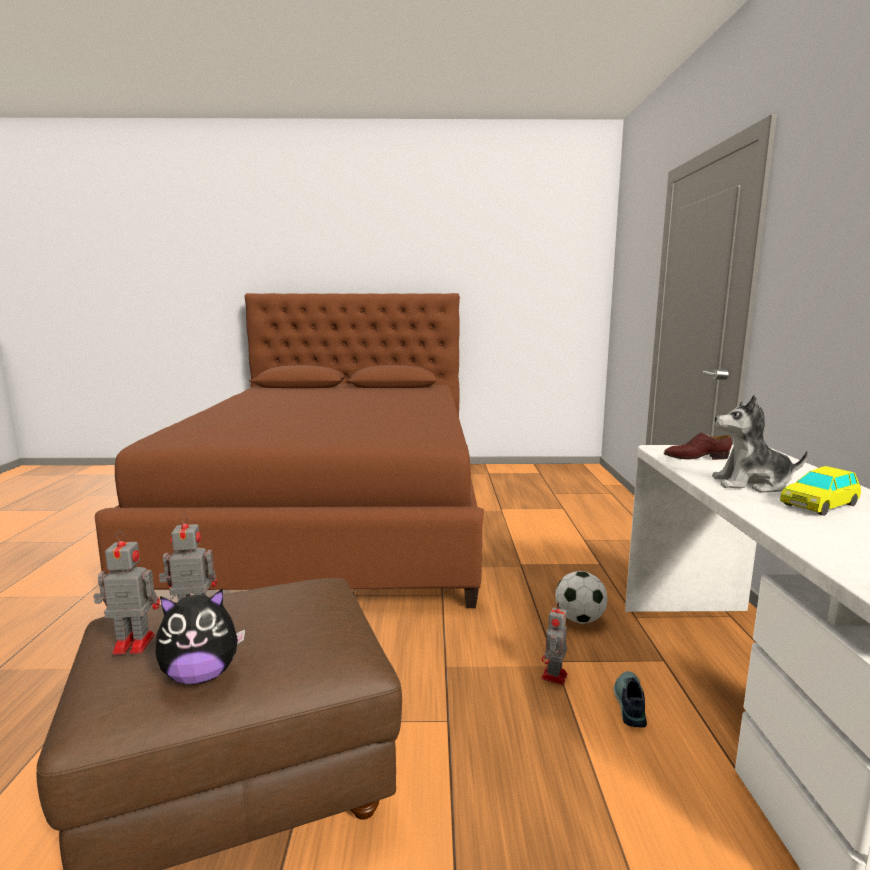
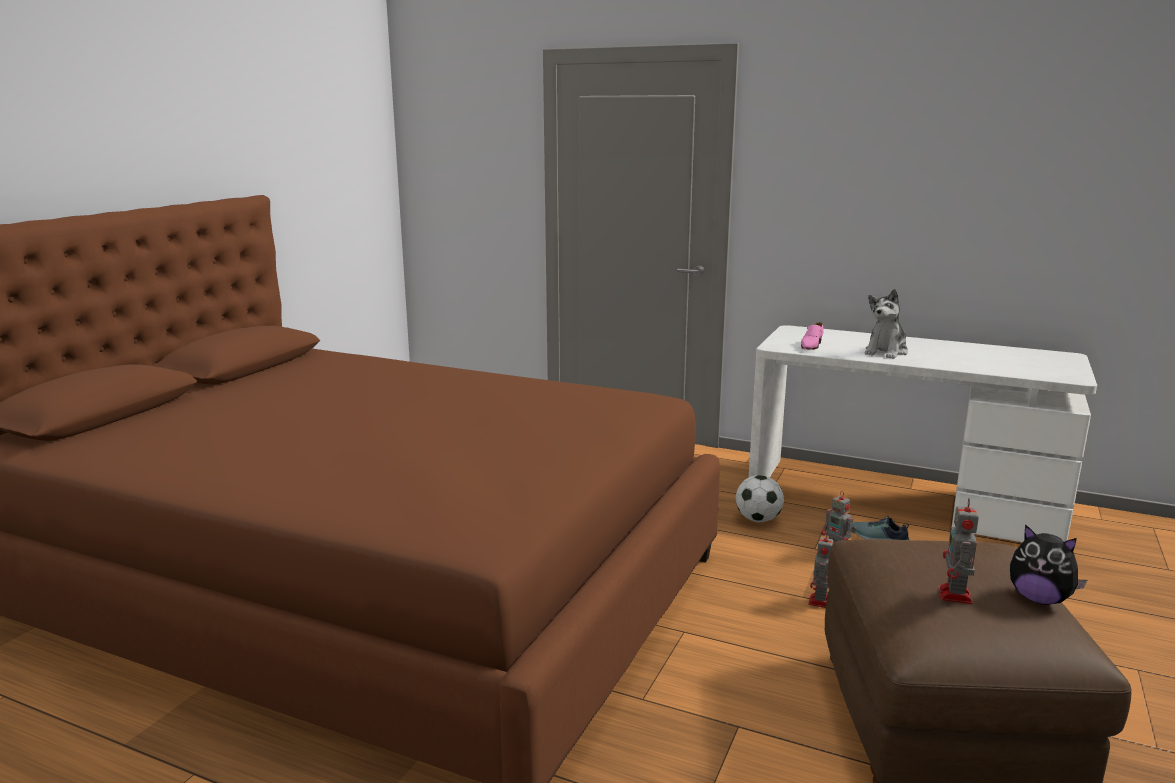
camera: 65 degrees left, 5 degrees up
toy robot [93,531,160,655] -> toy robot moved to [808,532,833,608]
plush toy [156,589,245,684] -> plush toy turned 120 degrees clockwise [1010,524,1087,605]
brown shoe [664,433,732,460] -> pink shoe [801,322,824,350]
toy car [780,466,861,516] -> none

